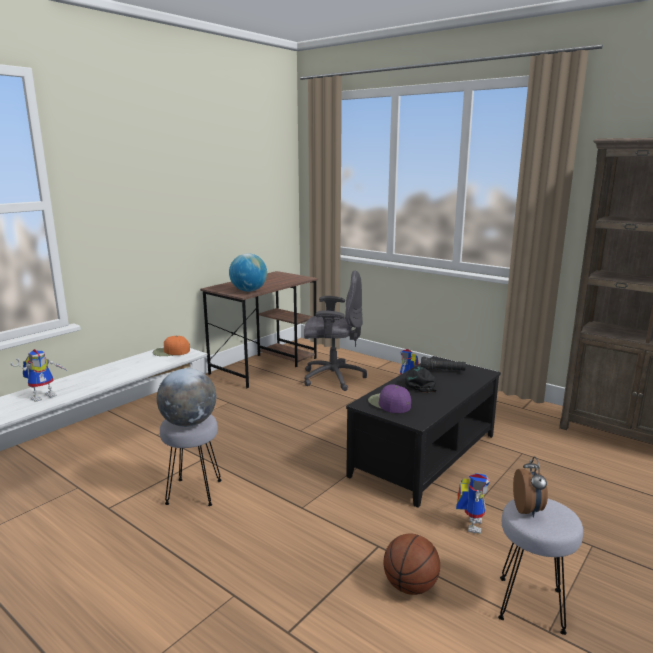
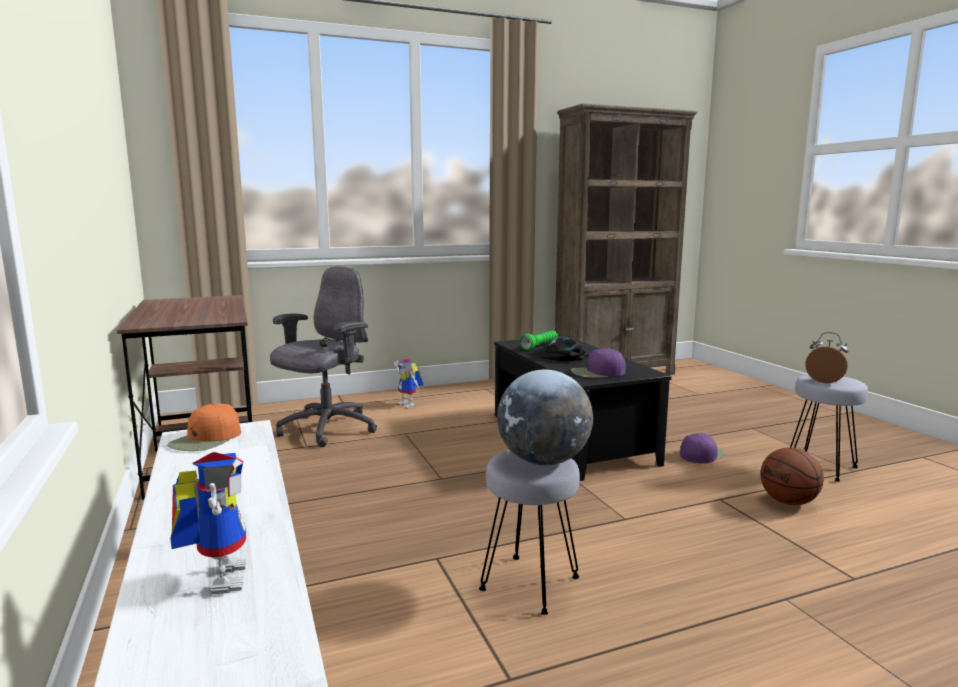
camera: 60 degrees left, 5 degrees down
globe [229,253,267,292] -> none
black flashlight [421,357,466,371] -> green flashlight [520,330,558,350]
toy robot [456,473,490,534] -> purple cap [680,433,726,464]

